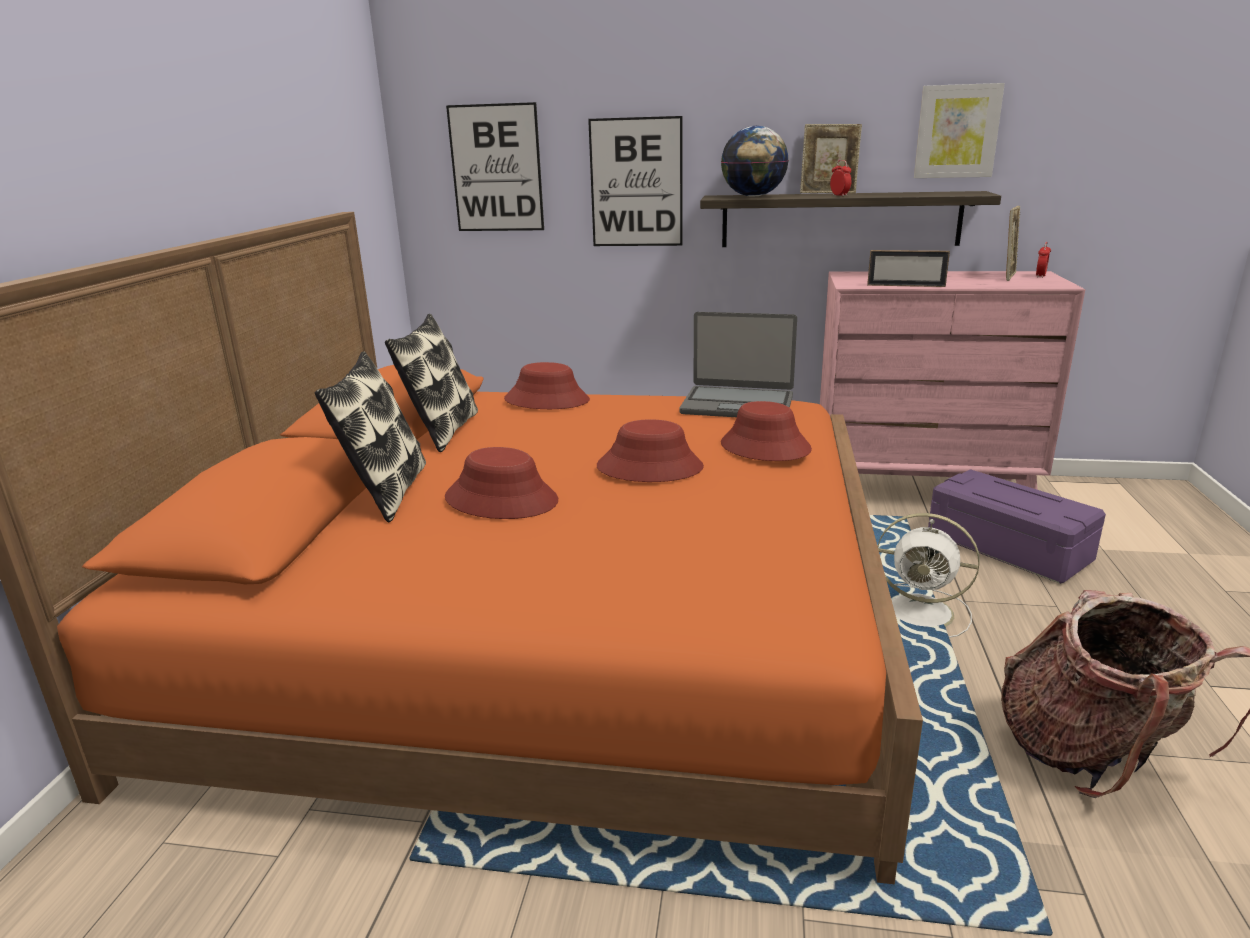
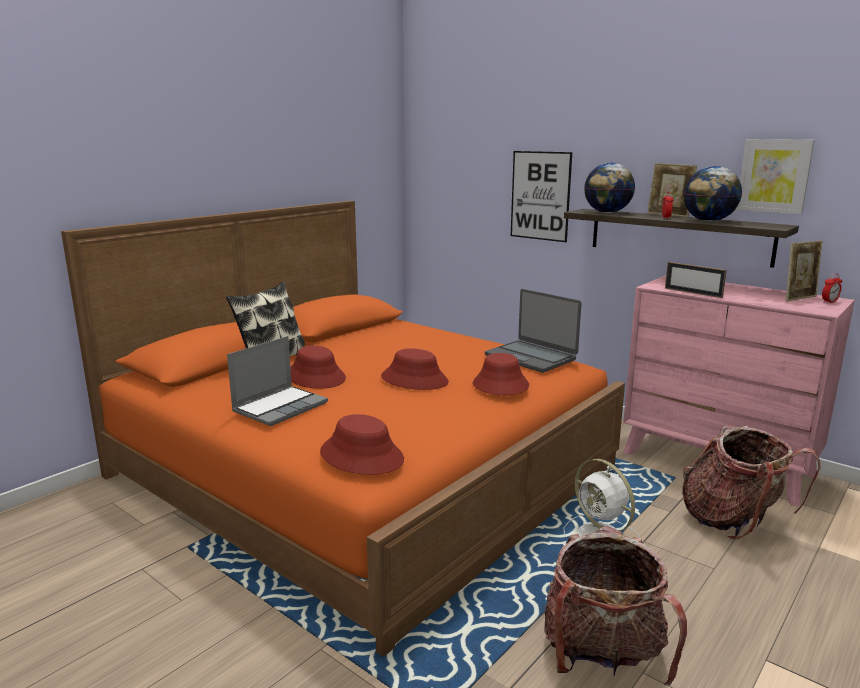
camera: 30 degrees right, 5 degrees down
pillow [385,314,478,452] -> none
picture [446,102,544,231] -> none
red hat [504,362,590,409] -> red hat moved to [320,414,404,475]
purple storage box [928,469,1106,584] -> backpack [682,425,820,539]
none -> laptop [227,336,328,426]
none -> globe [683,166,742,221]

